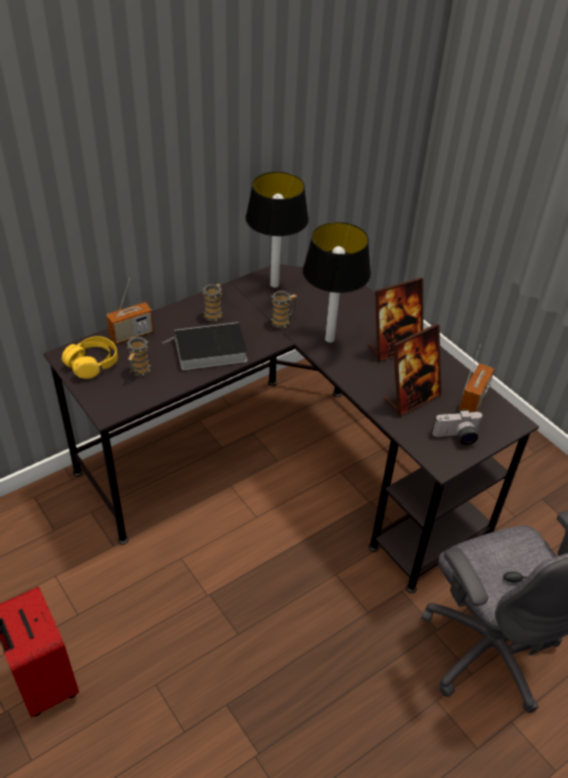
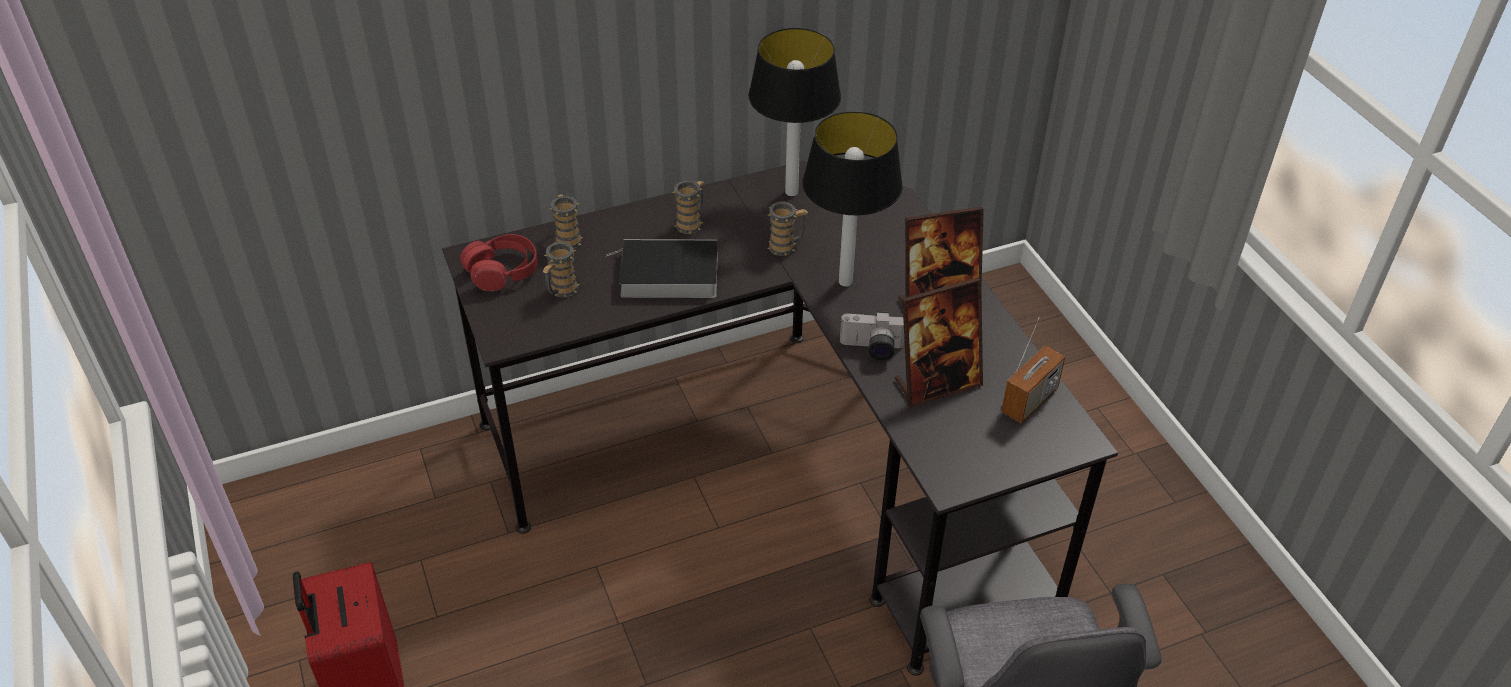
camera: 15 degrees right, 0 degrees up
yellow headphones [62,336,118,379] -> red headphones [460,234,538,291]
radio [106,279,154,344] -> mug [550,194,583,249]
camera [432,409,482,445] -> camera moved to [840,311,905,360]

